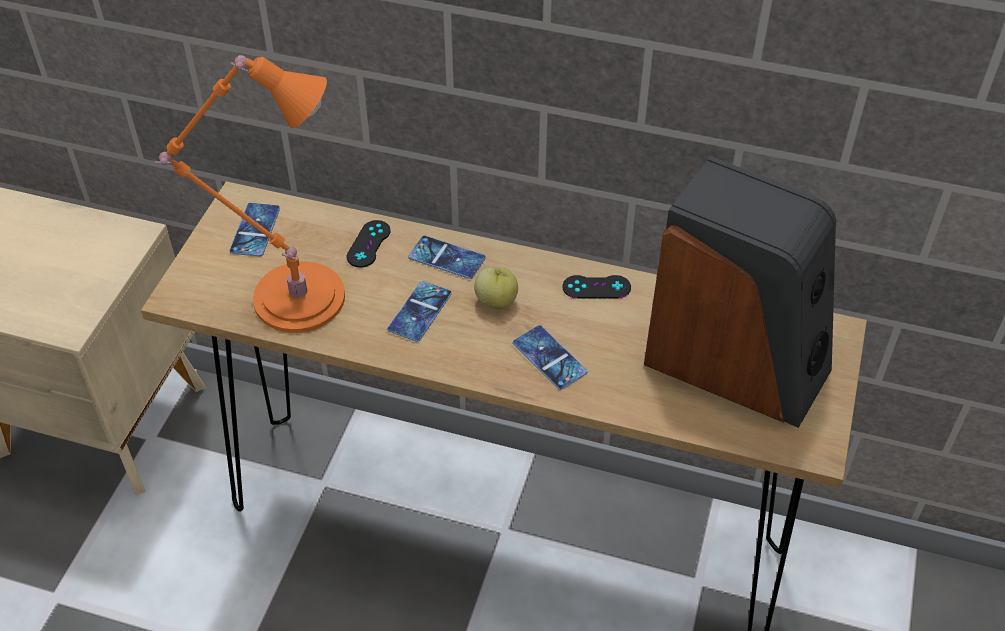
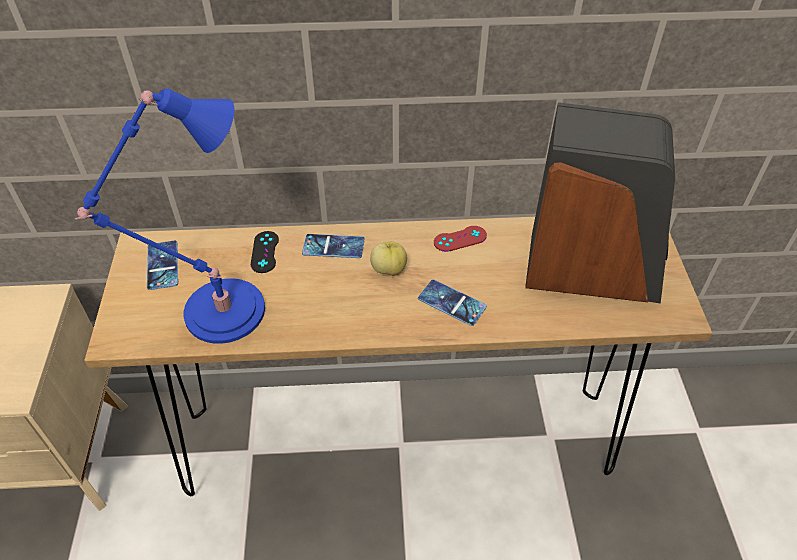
camera: 20 degrees left, 0 degrees up
orange table lamp [155,55,345,333] -> blue table lamp [75,89,265,344]
phone [387,281,452,342] -> none
black game controller [562,275,631,299] -> red game controller [434,226,487,252]

